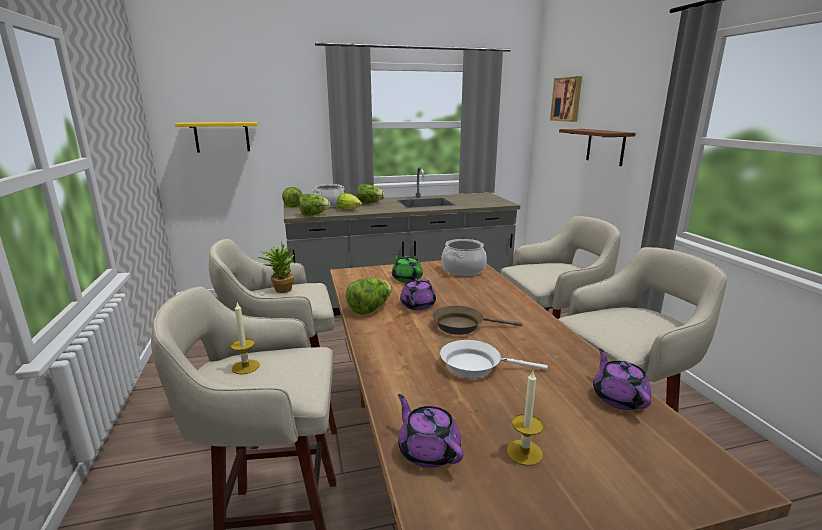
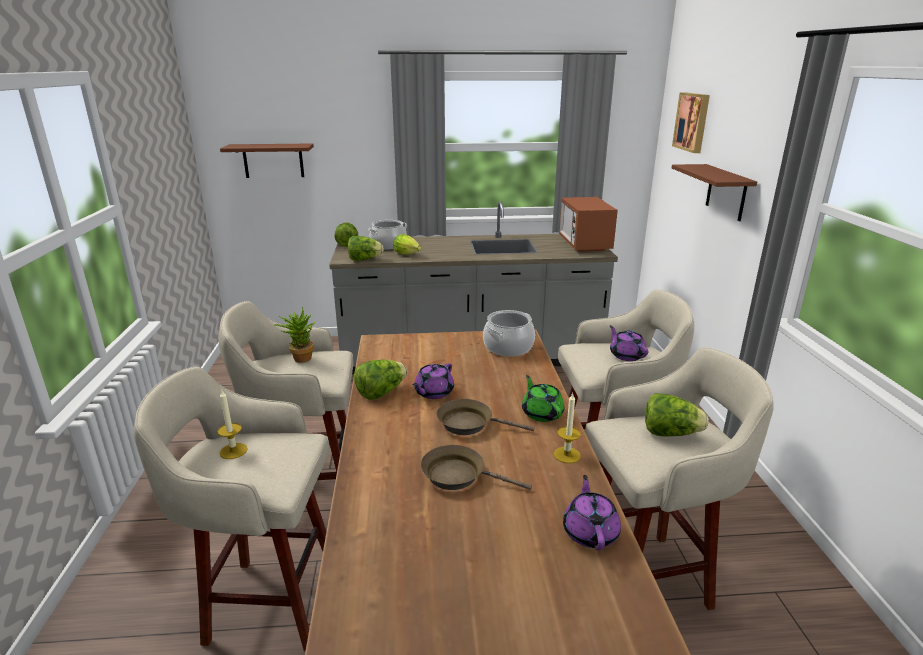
camera: 10 degrees right, 5 degrees up
yellow shelf [175,122,258,153] -> brown shelf [220,144,314,178]
lettuce [357,184,385,204] -> lettuce moved to [645,393,709,437]
green teapot [392,254,423,283] -> green teapot moved to [522,375,565,422]
purple teapot [398,394,463,468] -> purple teapot moved to [610,326,648,361]
white frying pan [440,340,548,378] -> brown frying pan [421,445,532,490]
candle [507,371,543,466] -> candle moved to [554,393,581,463]
none -> microwave [559,197,618,252]

